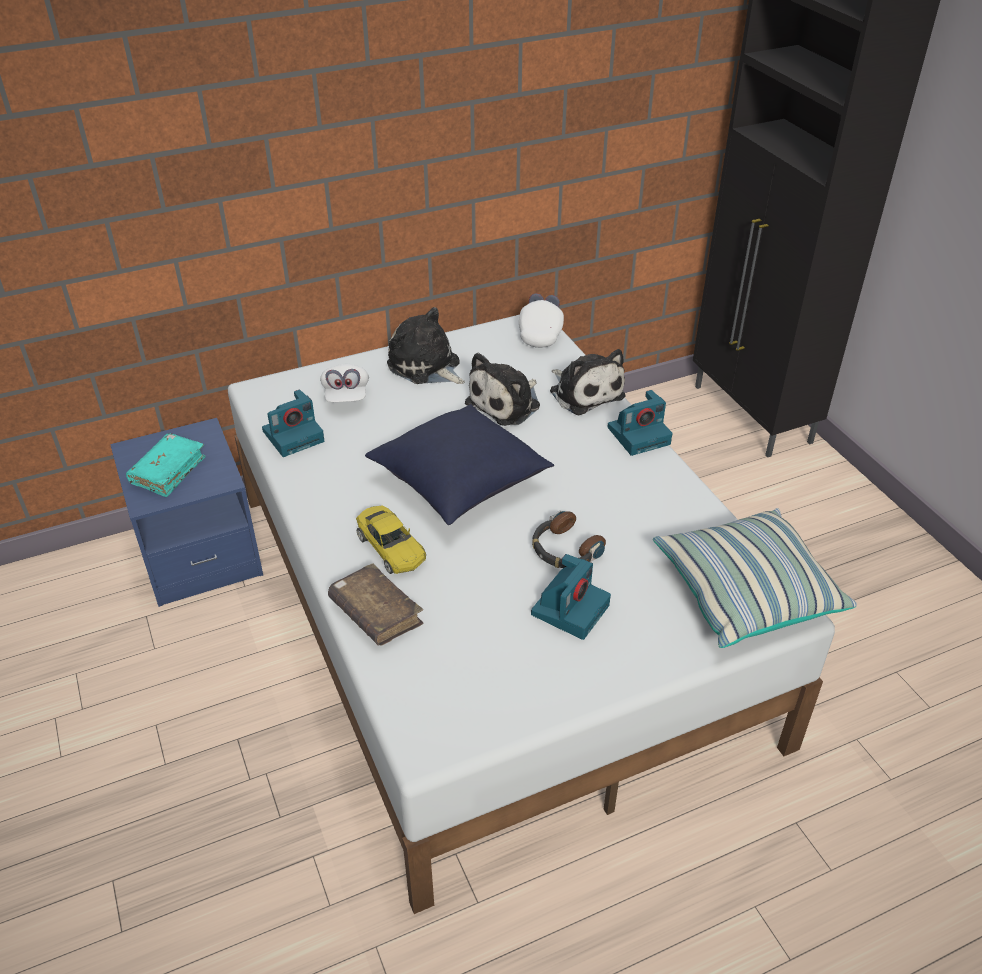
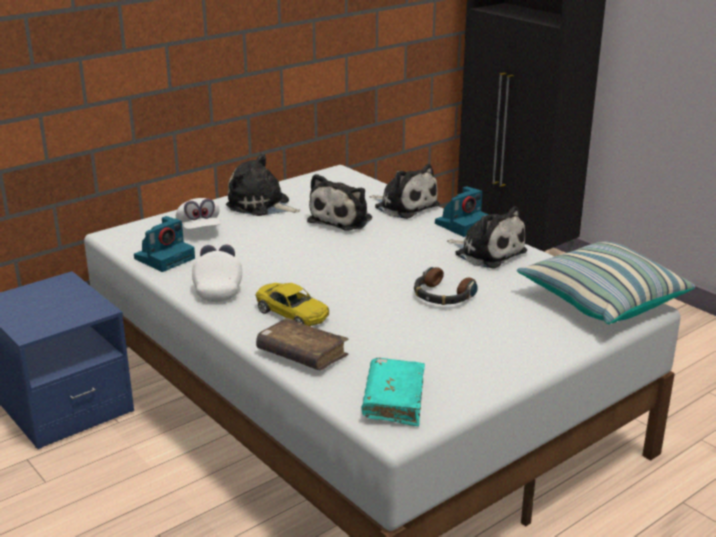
camera: 15 degrees left, 15 degrees down
turquoise book [126,433,206,497] -> turquoise book moved to [362,358,425,426]
blue pillow [365,404,554,525] -> none
white cap [519,293,564,348] -> white cap moved to [192,245,242,302]
camera [531,554,611,640] -> none
none -> plush toy [447,206,527,269]

